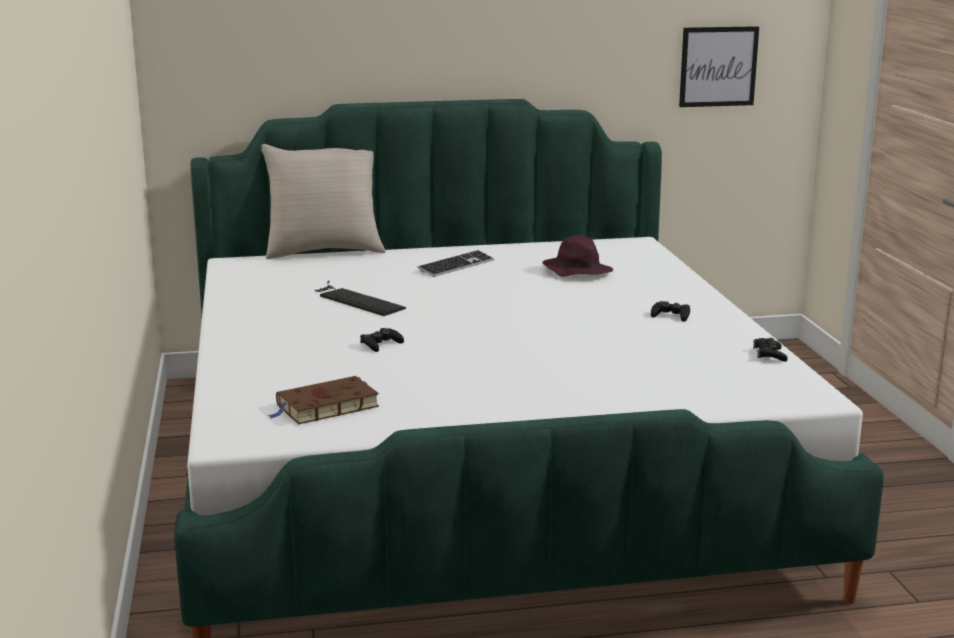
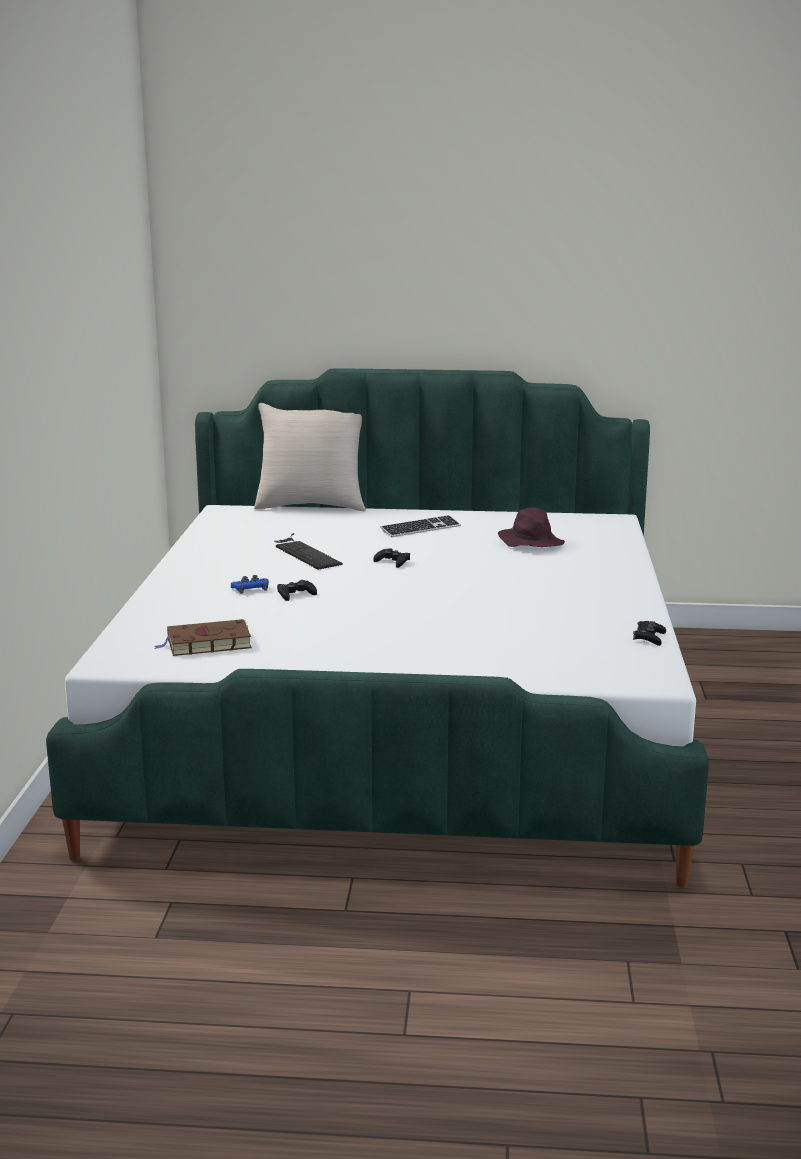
camera: 15 degrees right, 0 degrees up
black game controller [651,301,690,322] -> black game controller moved to [373,548,410,568]
picture [679,26,759,107] -> none
none -> blue game controller [231,575,269,594]

